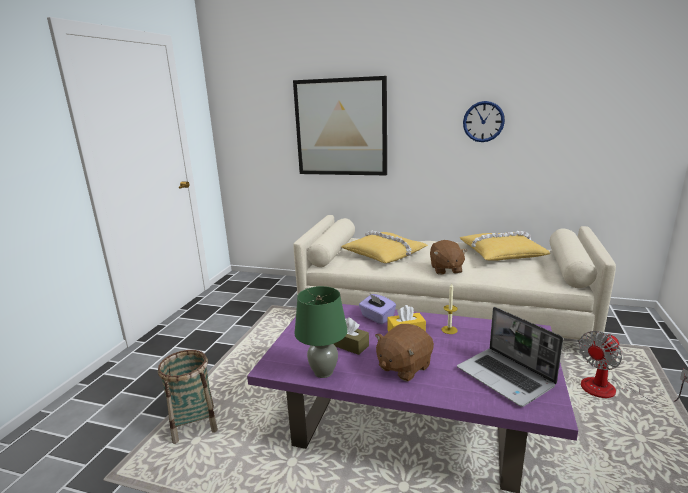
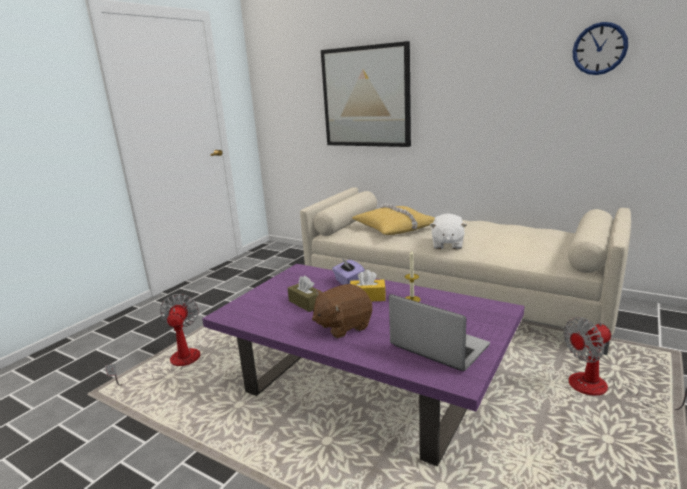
camera: 15 degrees right, 0 degrees up
basket [158,350,218,444] -> fan [105,294,200,386]
green table lamp [294,286,348,378] -> none
brown plush toy [430,240,467,275] -> white plush toy [430,213,467,249]
laptop [457,307,563,407] -> laptop turned 150 degrees clockwise [389,294,490,371]
yellow pillow [460,231,550,260] -> none
wall clock [463,101,505,142] -> wall clock moved to [572,22,628,75]

